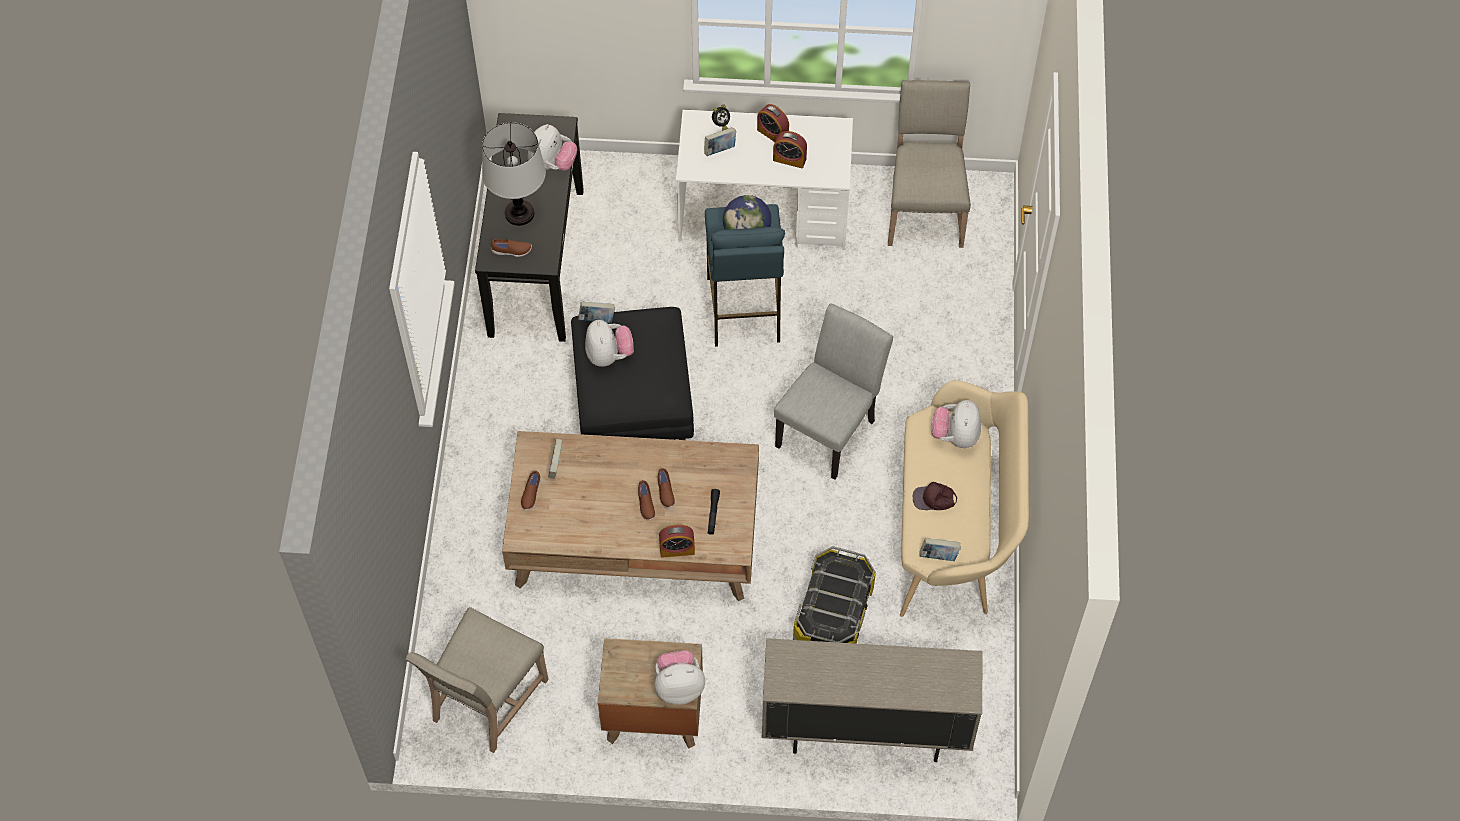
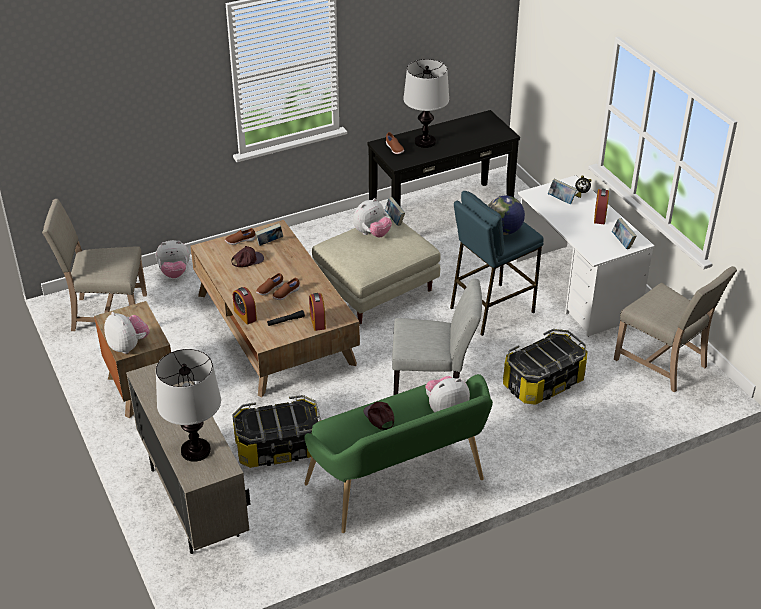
camera: 60 degrees right, 20 degrees down
plush toy [528,124,577,171] -> plush toy moved to [156,240,190,278]
black ottoman [571,307,694,440] -> beige ottoman [312,214,441,324]
alarm clock [773,131,807,168] -> alarm clock moved to [309,293,326,331]
beige chair [888,80,971,248] -> beige chair turned 75 degrees clockwise [614,266,737,392]
beige bench [900,380,1029,617] -> green bench [304,374,493,533]
book [919,538,961,561] -> book moved to [612,218,637,249]
none -> table lamp [156,349,221,462]
none -> brown cap [231,246,264,267]
none -> storage box [503,329,588,405]

